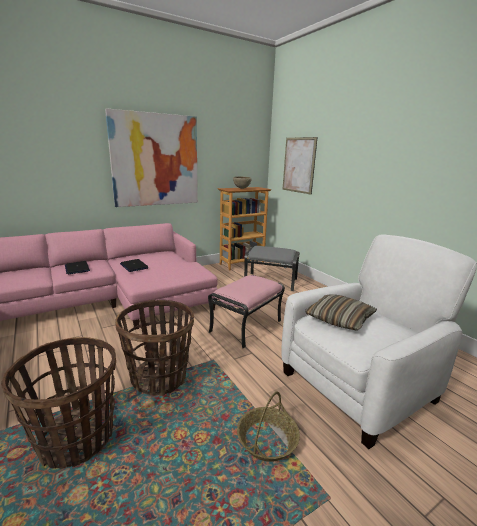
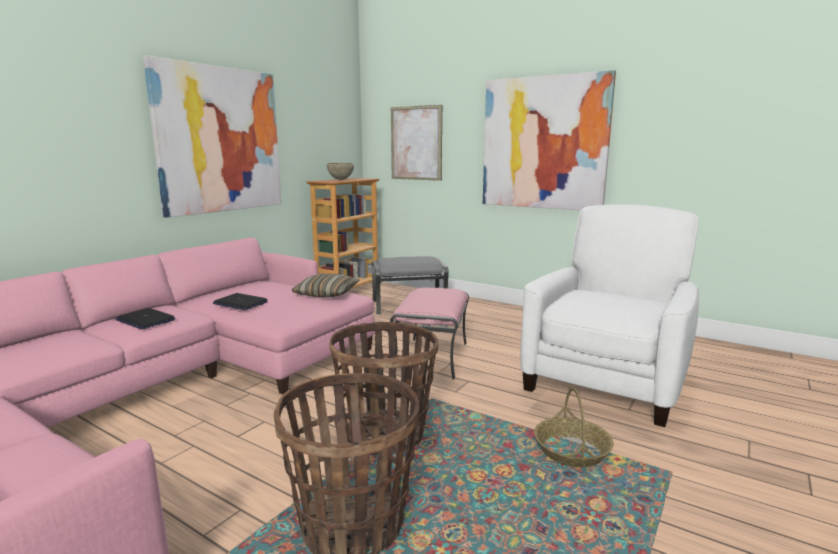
camera: 25 degrees left, 5 degrees down
pillow [305,294,377,331] -> pillow moved to [291,274,359,297]
none -> picture [483,70,616,210]

